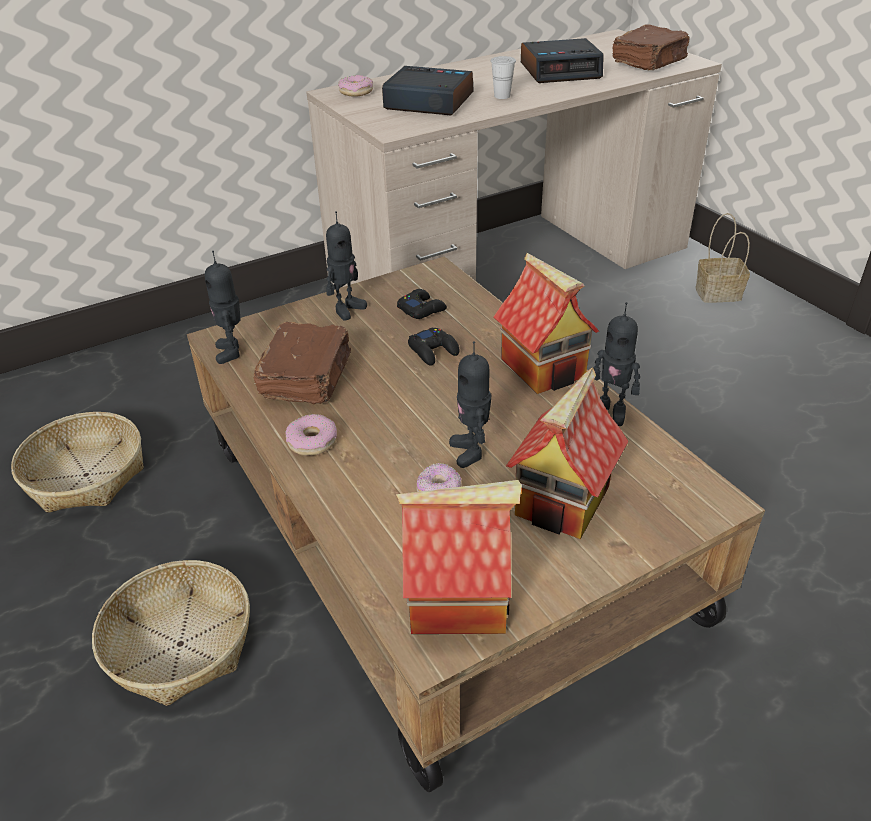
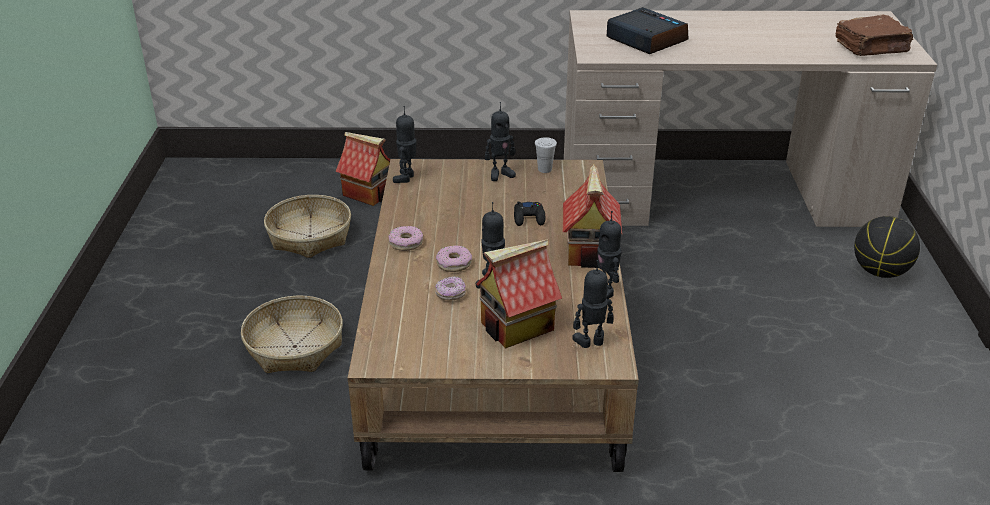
camera: 30 degrees right, 5 degrees down
brown book [254,322,351,404] -> none
donut [338,75,373,97] -> donut moved to [436,245,472,272]
toy house [396,480,522,634] -> toy house moved to [335,132,390,206]
black game controller [397,289,447,319] -> none
white cup [490,56,516,99] -> white cup moved to [535,137,557,173]
alarm clock [521,38,604,83] -> none
basket [695,213,750,302] -> basketball [854,216,920,278]
none -> toy robot [572,260,613,348]

